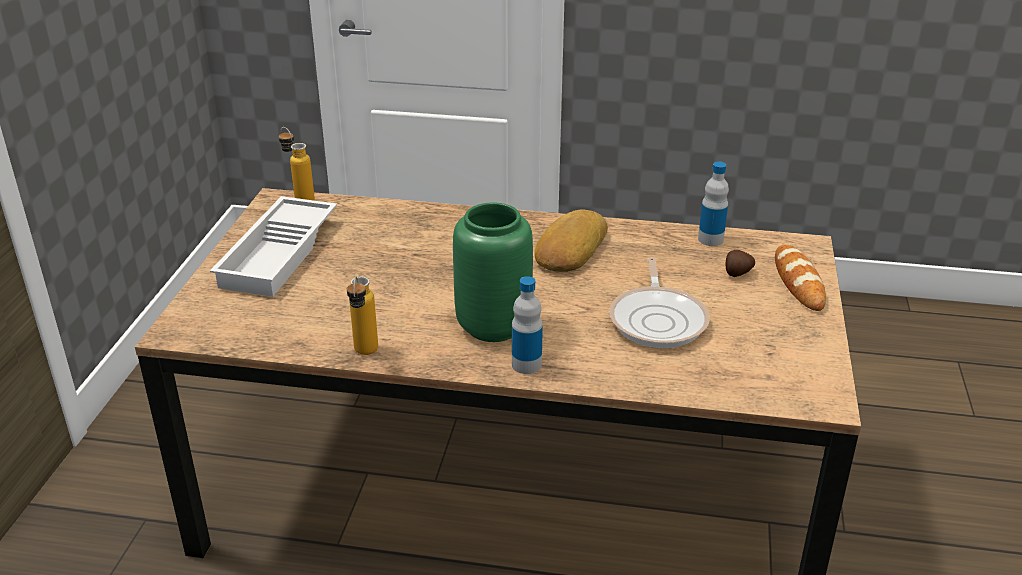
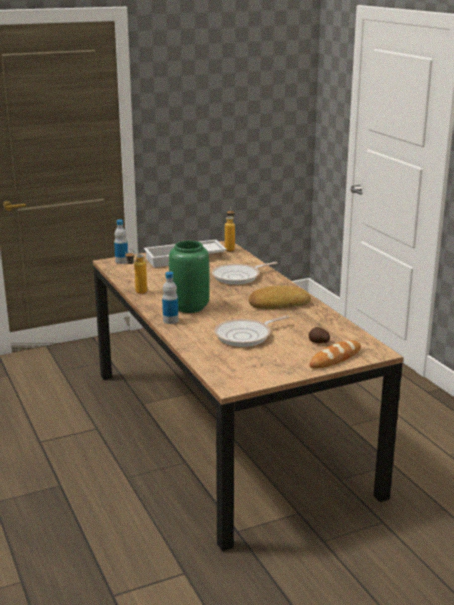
camera: 55 degrees right, 10 degrees down
bottle [698,162,729,246] -> bottle moved to [114,220,128,264]
none -> frying pan [212,262,277,285]

